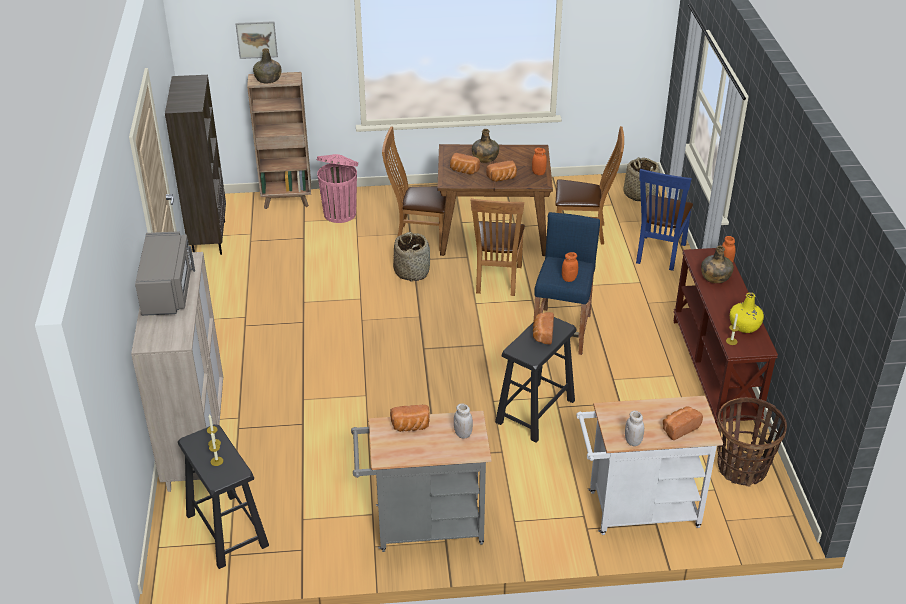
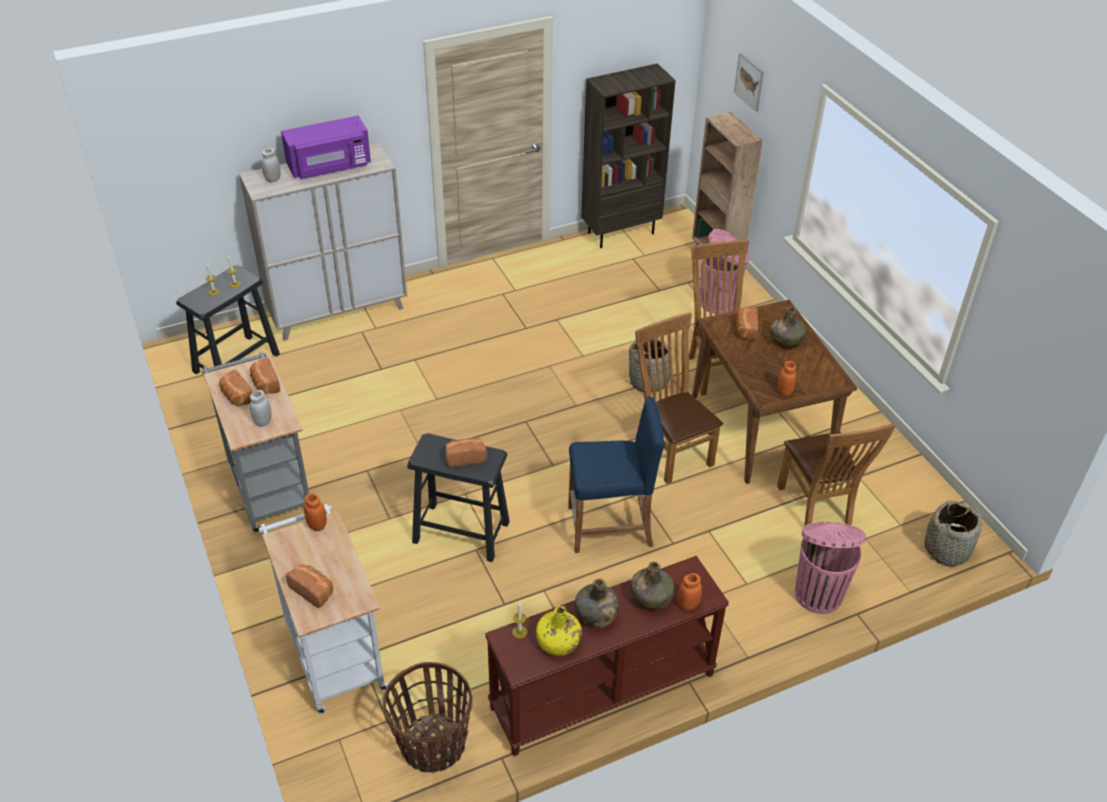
camera: 70 degrees right, 5 degrees up
grey microwave [135,231,195,316] -> purple microwave [281,116,371,179]
green bottle [253,48,281,83] -> green bottle moved to [575,579,620,628]
brown chair [471,199,525,296] -> brown chair turned 75 degrees clockwise [635,313,723,484]
bread [486,161,517,182] -> bread moved to [219,370,253,406]
orange jar [562,252,578,282] -> orange jar moved to [304,493,327,531]
white jar [625,411,644,446] -> white jar moved to [261,148,281,183]
blue chair [636,169,693,271] -> pink trash can [795,522,866,614]

